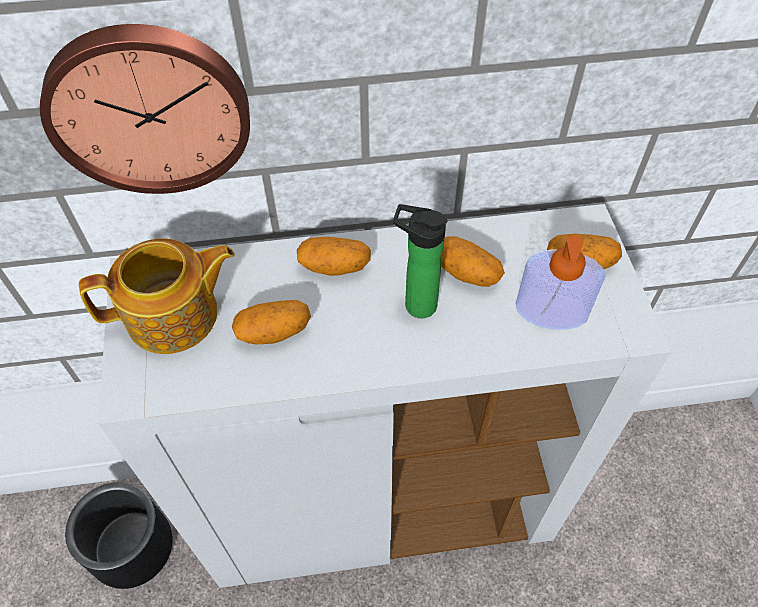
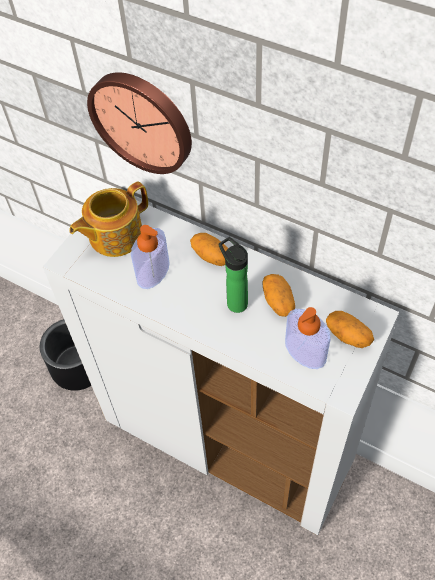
camera: 40 degrees right, 0 degrees up
teapot [79,238,235,354] -> teapot turned 120 degrees clockwise [69,181,148,257]
potato [232,300,311,344] -> soap dispenser [131,225,170,289]

